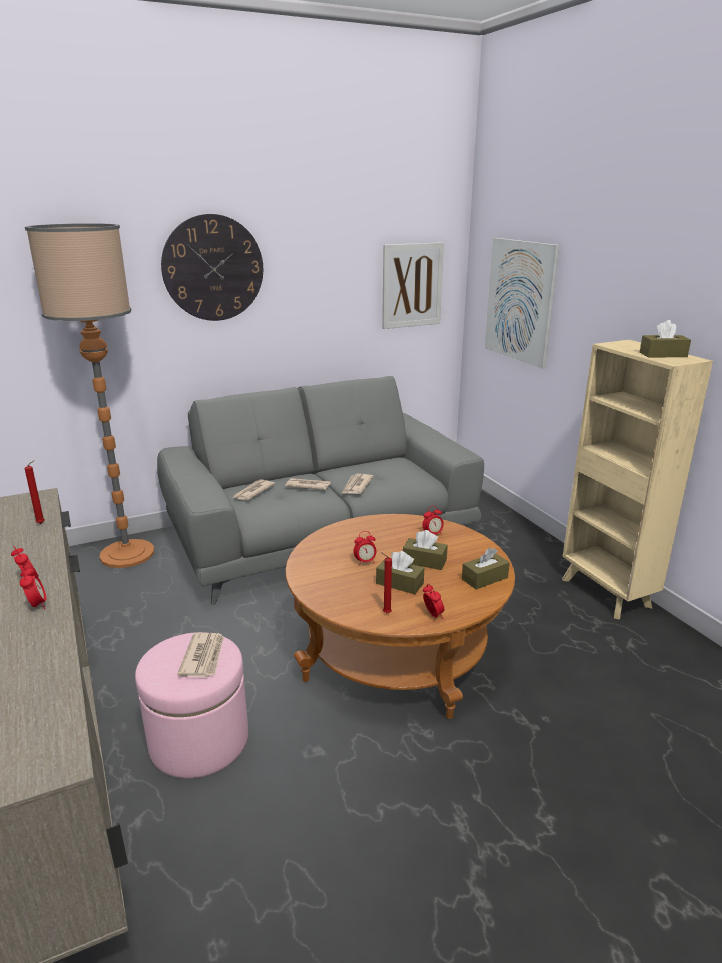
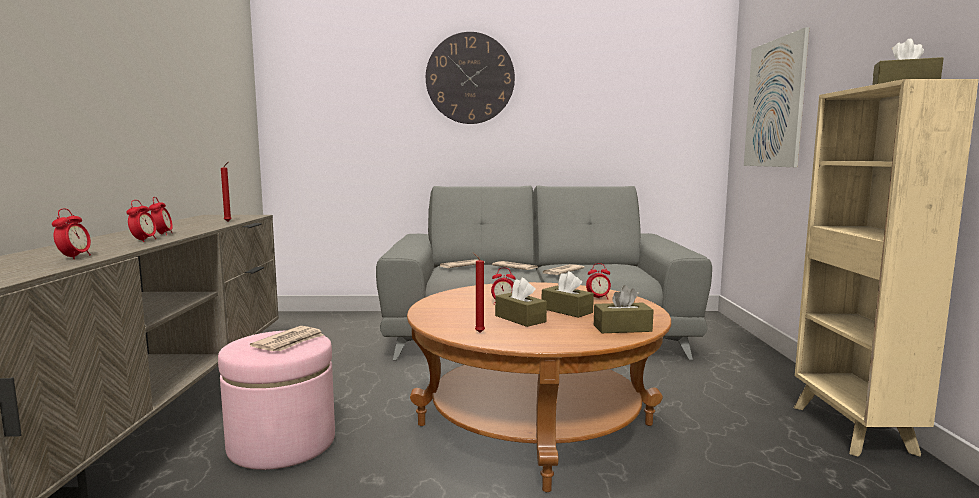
camera: 25 degrees right, 15 degrees down
floor lamp [25,223,154,568] -> none
picture [382,242,444,329] -> none
alarm clock [423,584,444,619] -> alarm clock moved to [52,208,91,259]

